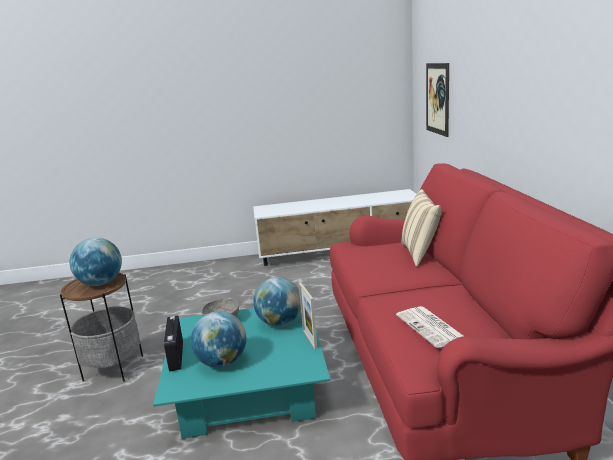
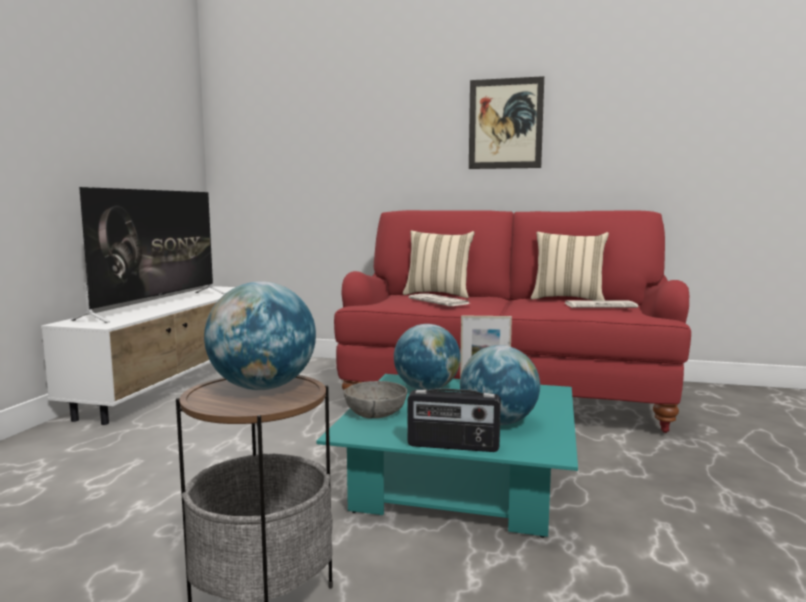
camera: 70 degrees left, 10 degrees down
picture [426,63,449,137] -> picture moved to [469,76,544,169]
none -> television [71,187,226,323]
none -> newspaper [408,294,470,306]
none -> beige pillow [531,232,609,300]

